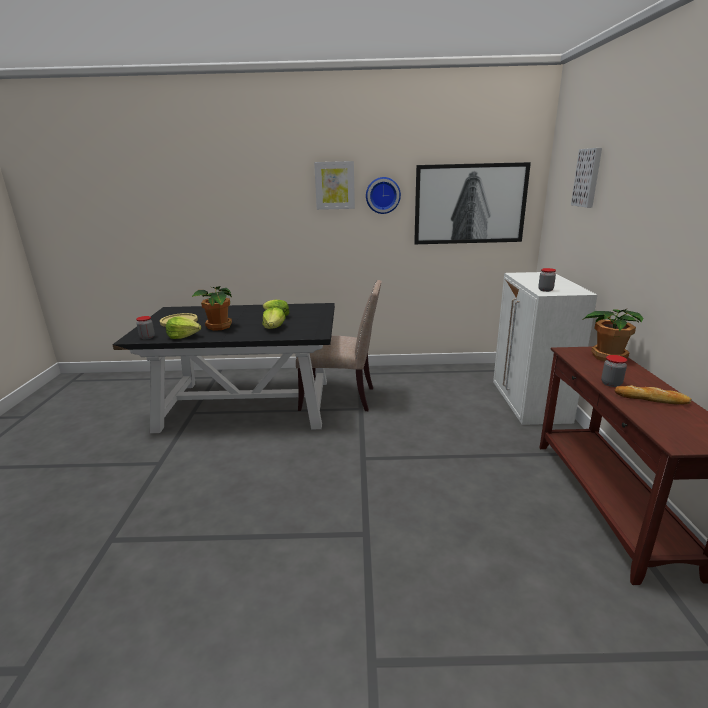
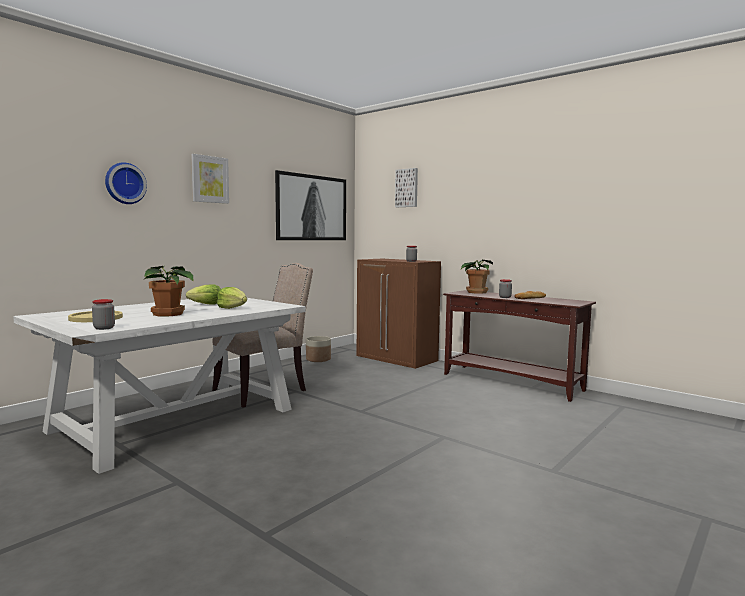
camera: 50 degrees left, 15 degrees down
black dining table [112,303,335,433] -> white dining table [13,298,306,474]
lettuce [166,317,201,339] -> none
wall clock [366,177,401,214] -> wall clock moved to [105,162,147,204]
white cabinet [493,272,597,425] -> brown cabinet [357,259,441,369]
none -> planter [306,336,331,362]

